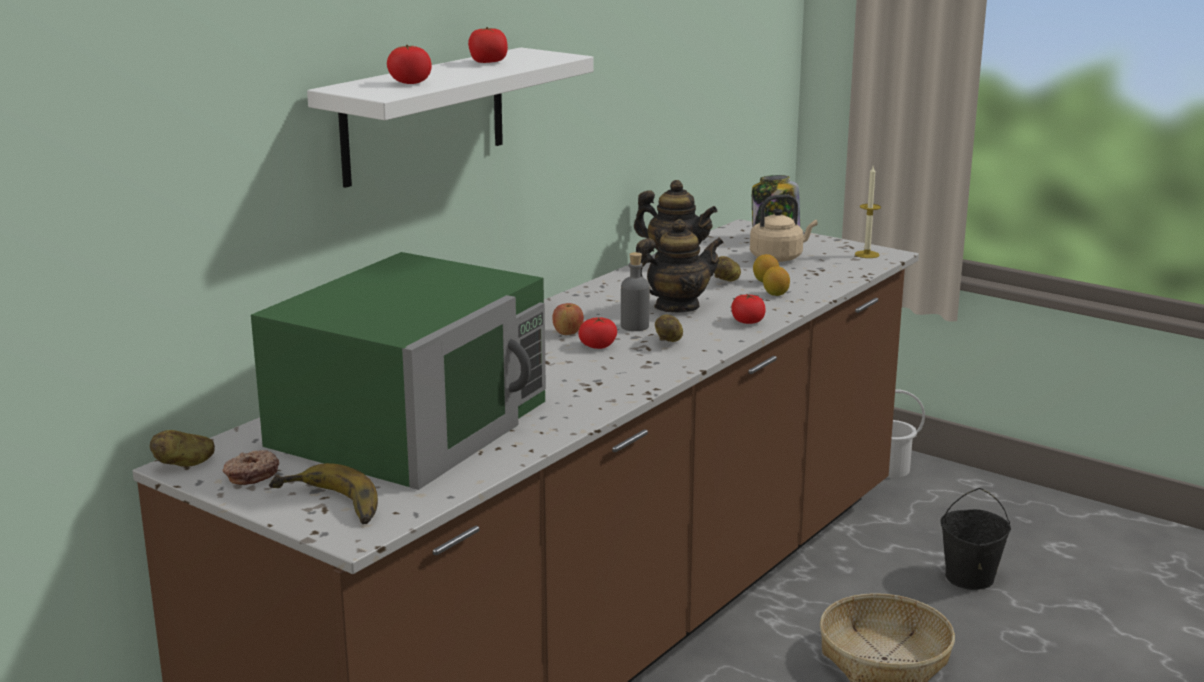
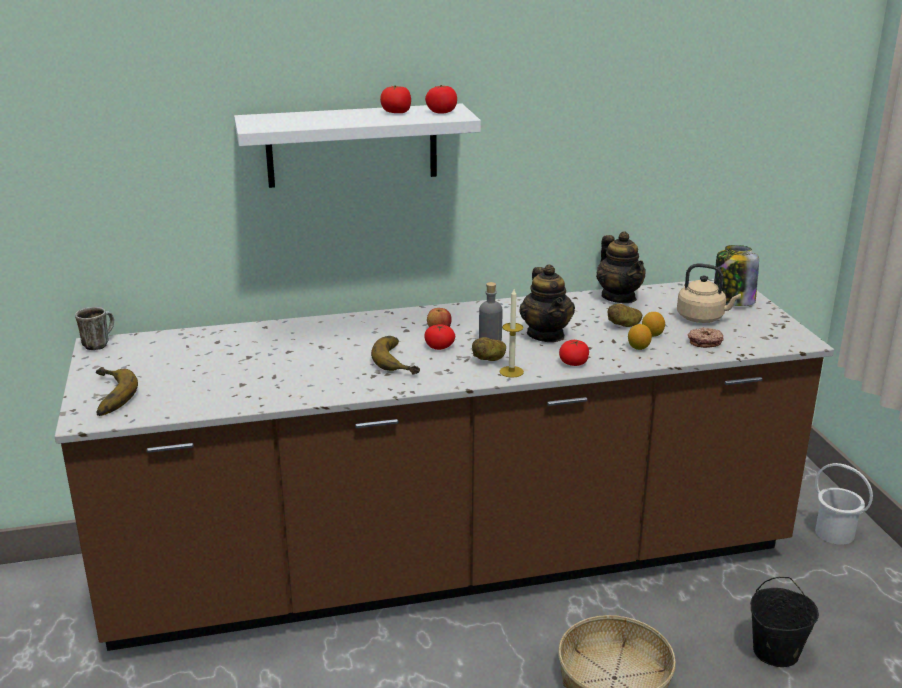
camera: 40 degrees right, 5 degrees up
potato [150,430,215,467] -> mug [75,307,114,350]
donut [222,450,279,485] -> donut moved to [687,327,724,348]
green microwave [251,252,546,490] -> none
tomato [387,45,432,84] -> tomato moved to [425,85,457,114]
teapot [636,219,724,313] -> teapot turned 60 degrees clockwise [519,264,575,342]
candle [855,166,881,258] -> candle moved to [499,289,524,378]
none -> banana [371,336,420,374]

